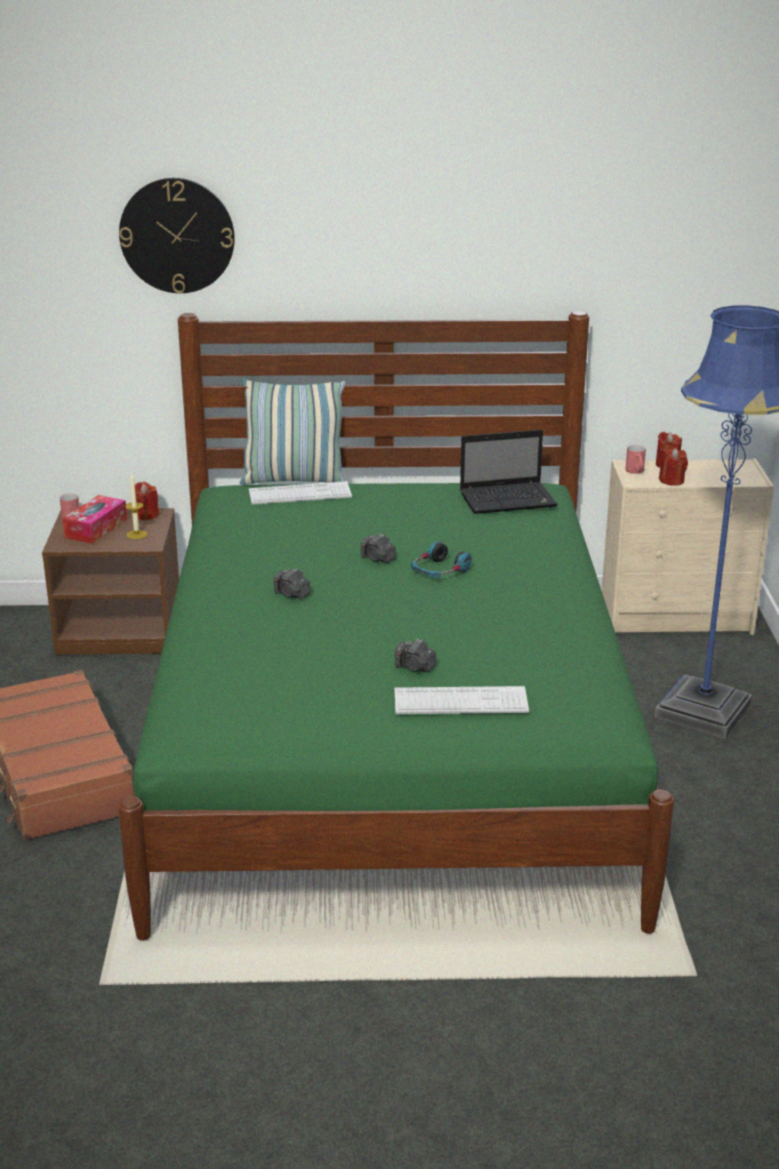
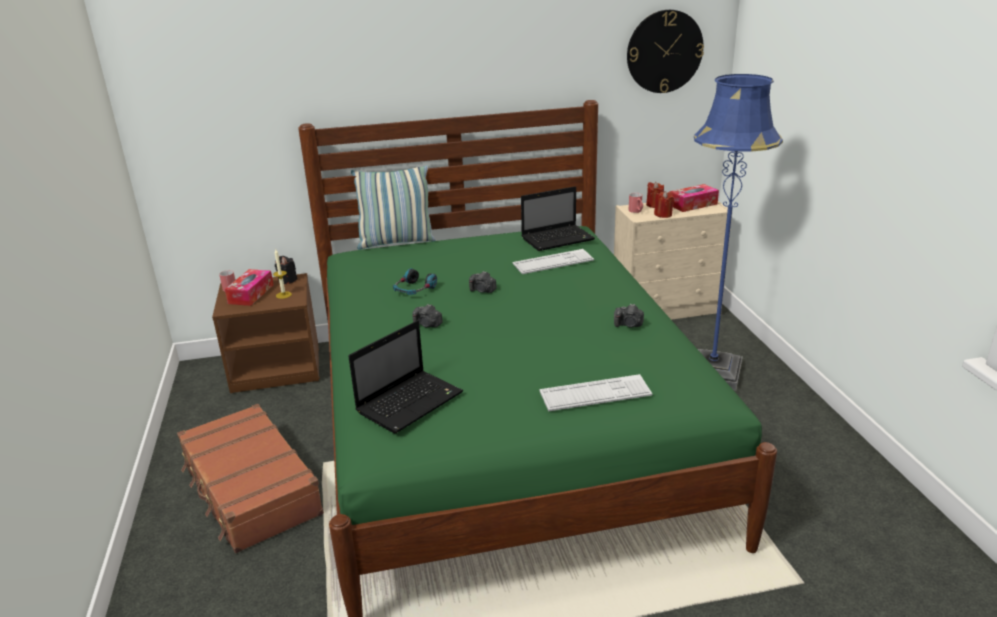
camera: 10 degrees left, 0 degrees up
wall clock [119,178,235,294] -> wall clock moved to [627,10,704,93]
red candle [135,482,160,520] -> black candle [275,256,297,284]
keyboard [249,481,352,505] -> keyboard moved to [512,249,594,274]
camera [395,639,436,672] -> camera moved to [614,304,644,327]
headphones [411,541,472,578] -> headphones moved to [393,268,437,295]
none -> laptop [348,321,463,434]
none -> tissue box [670,184,719,212]

